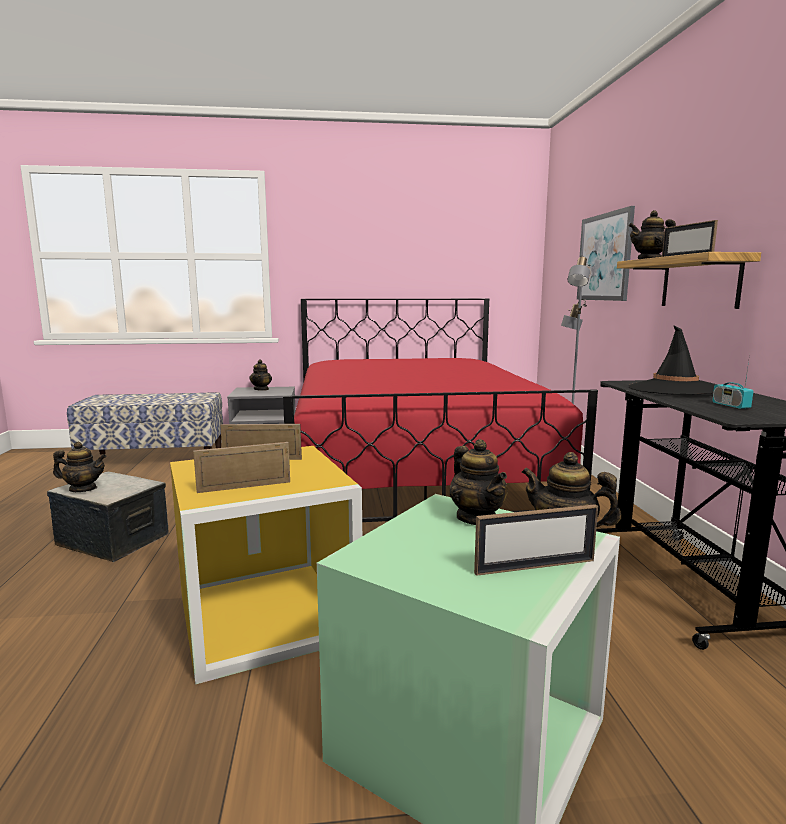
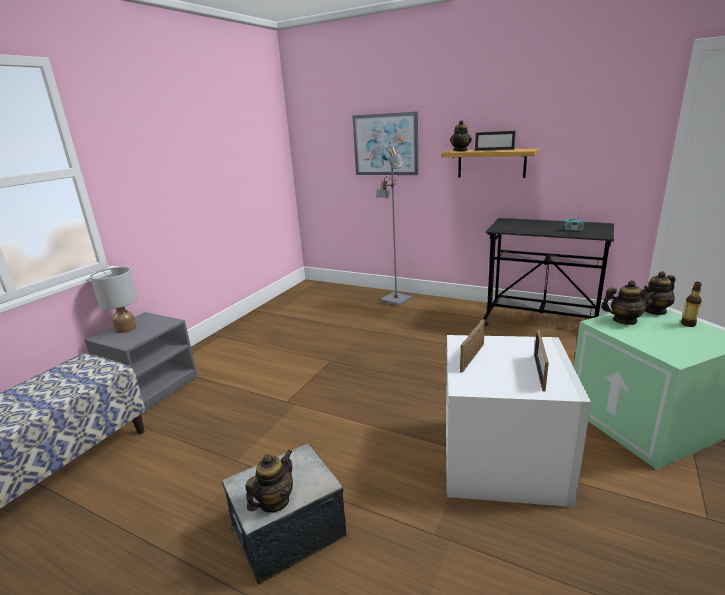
camera: 55 degrees left, 10 degrees up
yellow storage box [170,446,362,685] -> white storage box [446,335,591,507]
teapot [249,359,272,391] -> grey table lamp [90,267,138,333]
red bed [283,299,598,522] -> none
picture frame [474,504,598,576] -> bottle [681,282,702,327]
black hat [629,325,714,395] -> none

